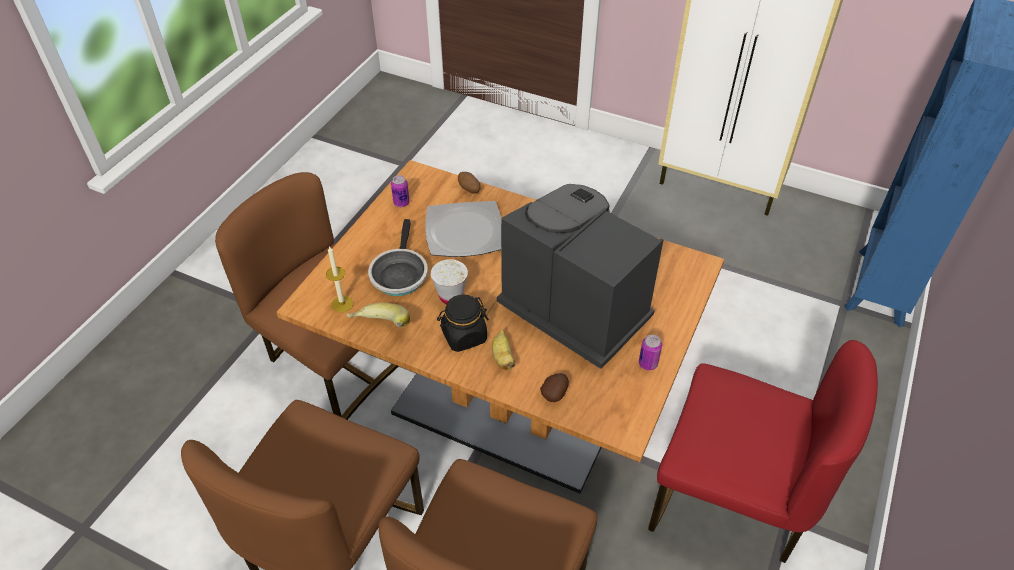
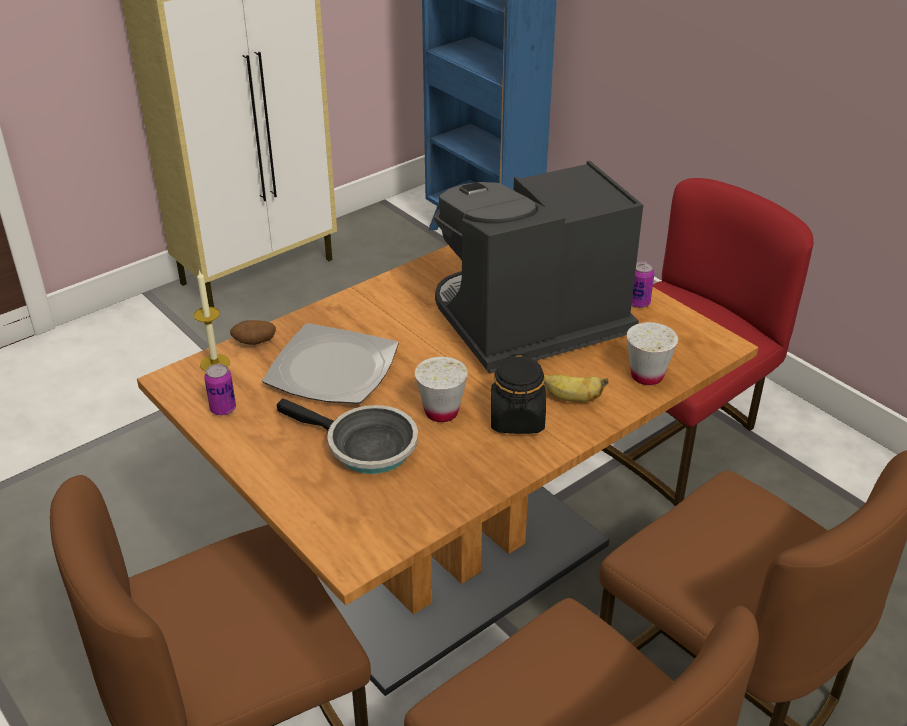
camera: 65 degrees left, 10 degrees down
candle [326,246,353,313] -> candle moved to [194,270,230,371]
banana [346,303,410,327] -> none
potato [540,373,569,402] -> white cup [627,322,678,385]

